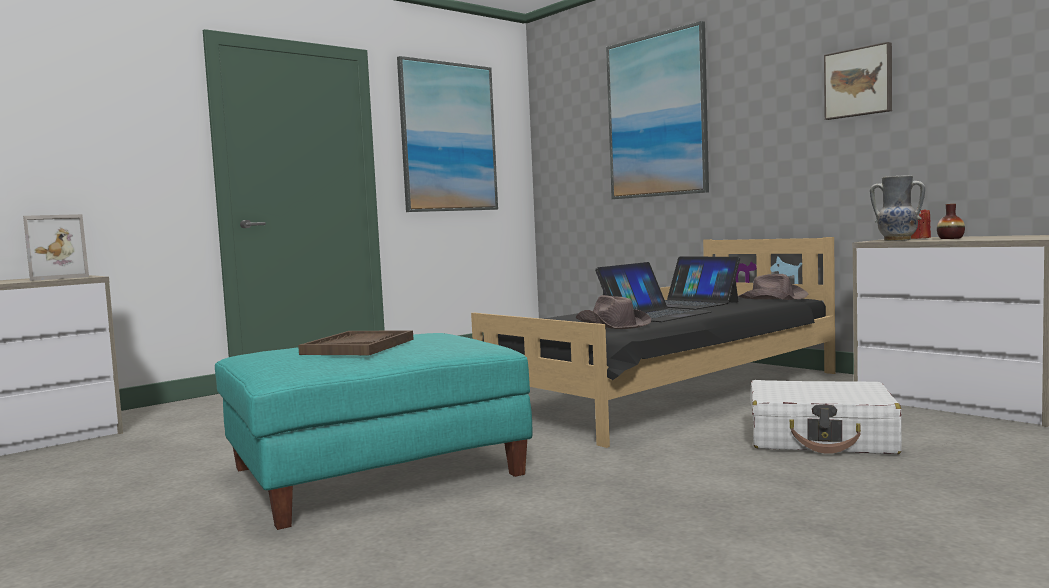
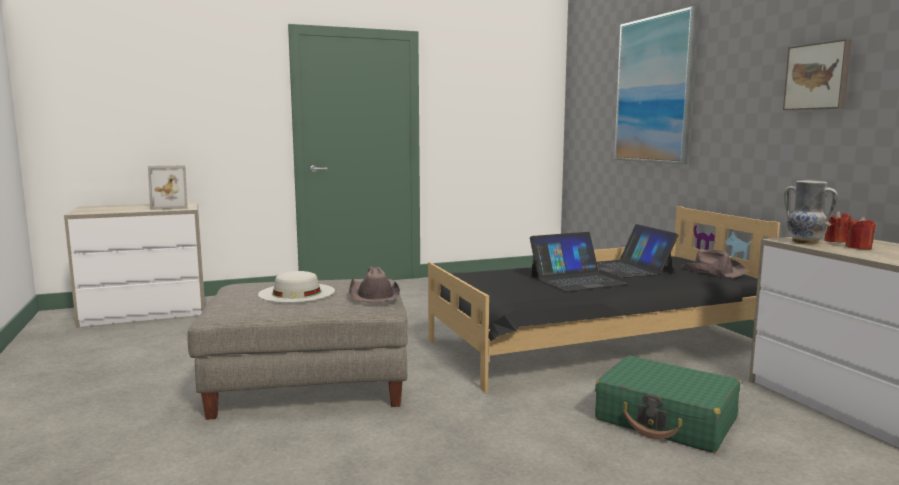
camera: 20 degrees right, 5 degrees up
turquoise ottoman [215,333,532,530] -> grey ottoman [188,279,408,420]
brown tray [298,330,414,355] -> white hat [258,271,335,302]
picture [397,56,498,212] -> none
brown hat [576,295,651,329] -> brown hat moved to [349,266,400,302]
white suitcase [750,380,902,454] -> green suitcase [595,355,740,453]
vase [937,204,965,239] -> red candle [845,216,876,249]

